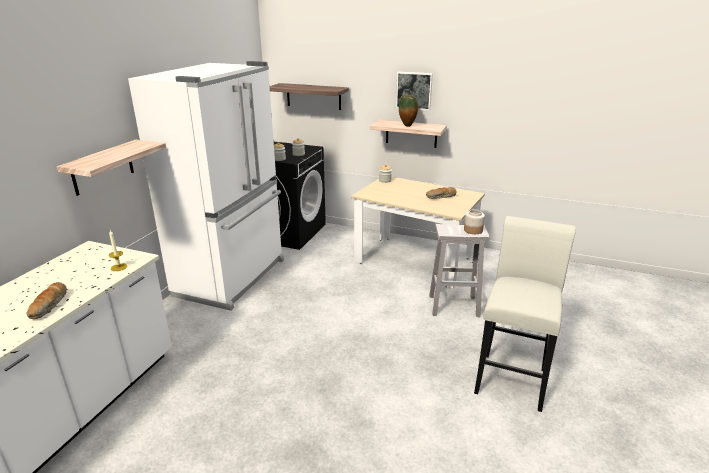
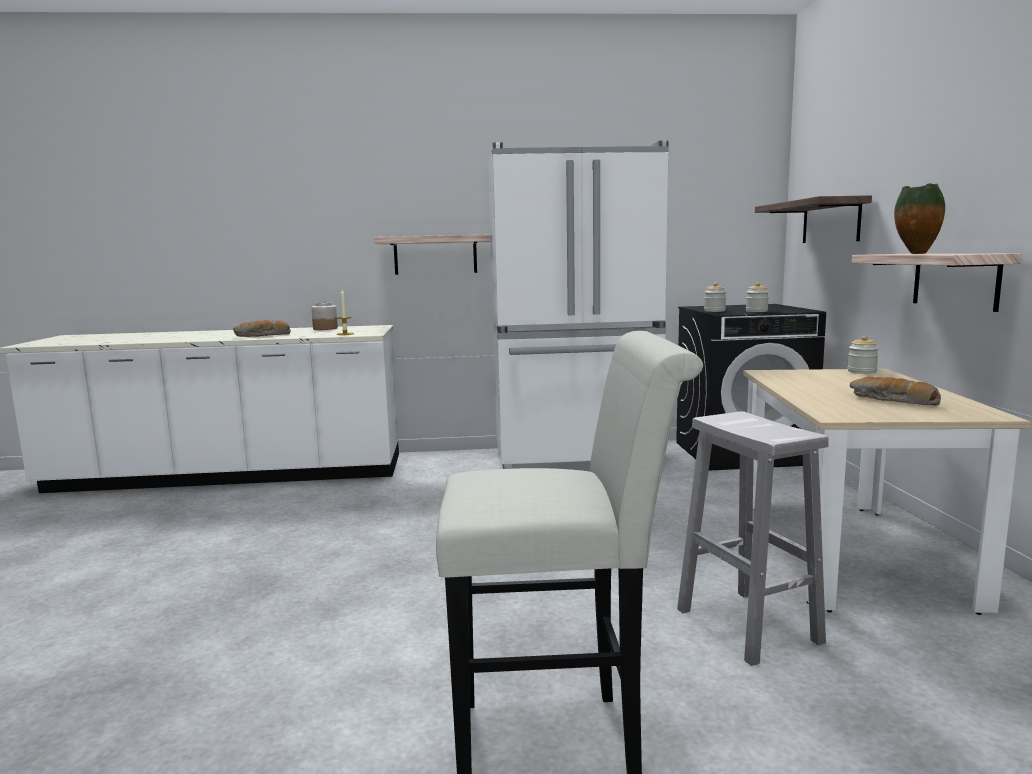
camera: 65 degrees right, 15 degrees down
picture [396,72,433,110] -> none
jar [464,209,485,234] -> jar moved to [311,302,338,330]

